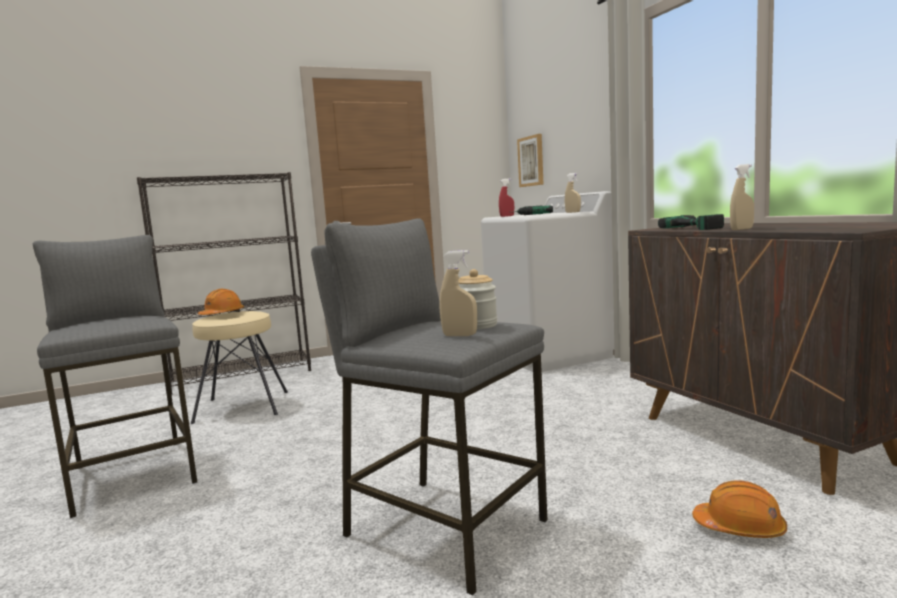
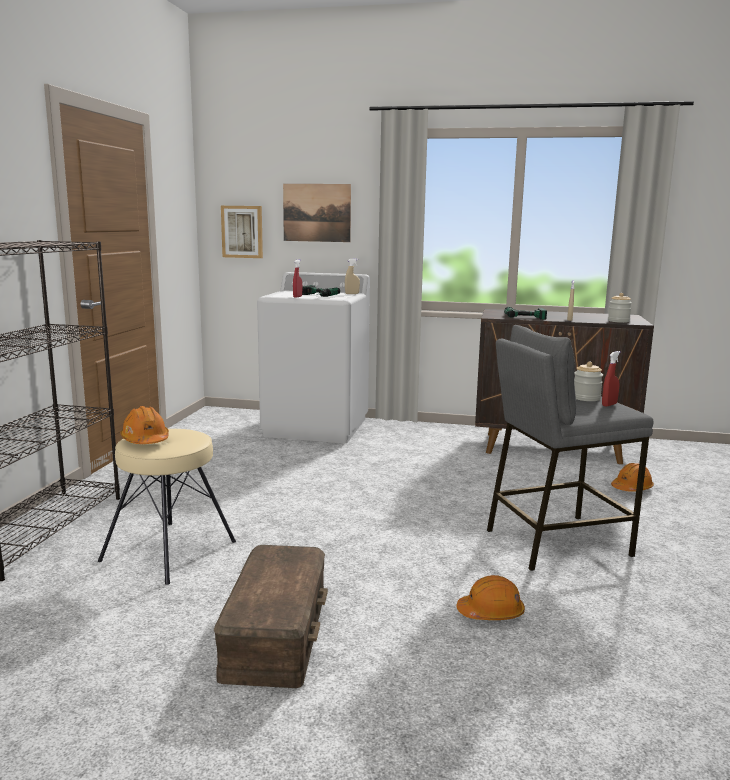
camera: 55 degrees left, 5 degrees up
grey stool [33,235,197,518] -> brown storage box [214,545,328,688]
beige spray bottle [439,250,477,336] -> red spray bottle [602,351,620,407]
none -> picture [283,184,351,242]
none -> orange hard hat [456,575,525,620]
none -> jar [608,293,632,323]

